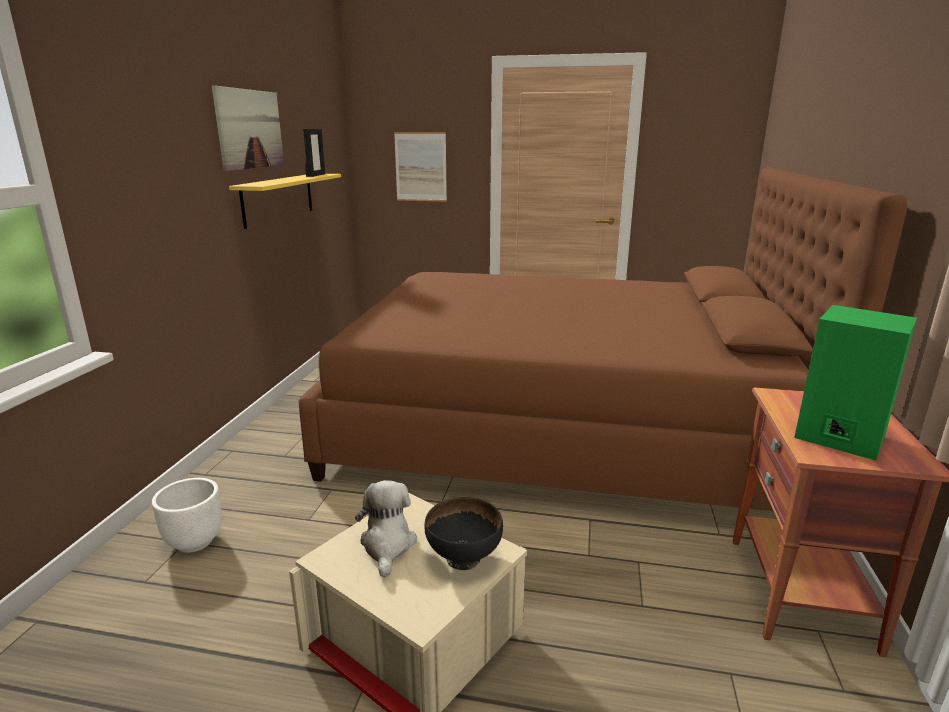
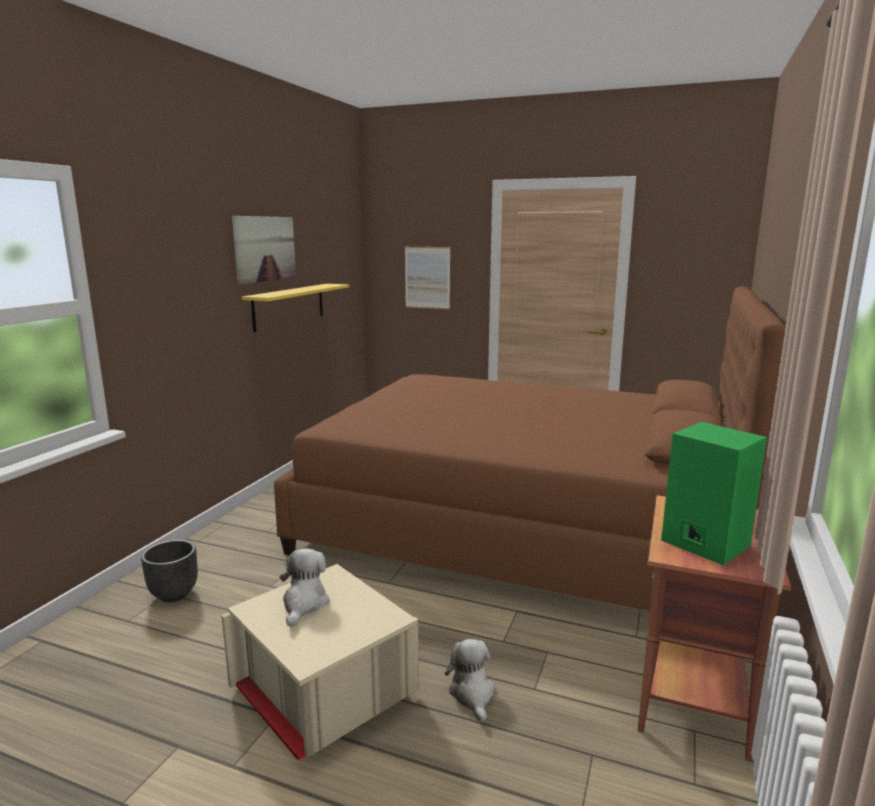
camera: 10 degrees right, 5 degrees down
white planter [152,478,222,553] -> black planter [141,540,198,602]
picture frame [303,129,325,177] -> none
black bowl [424,497,503,570] -> none
none -> plush toy [445,639,495,723]

